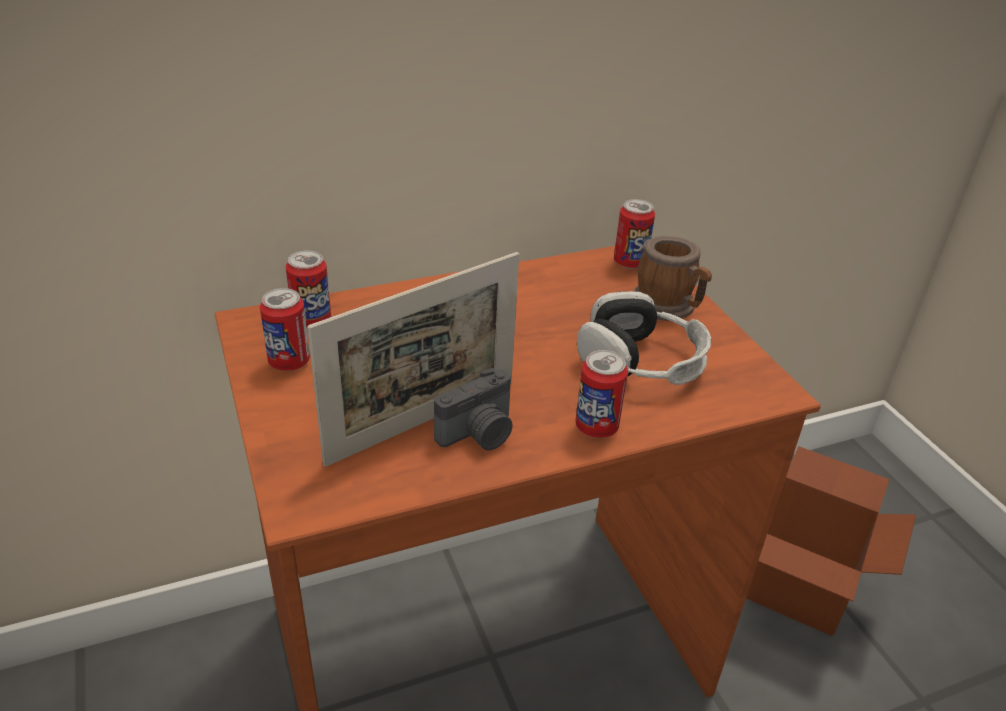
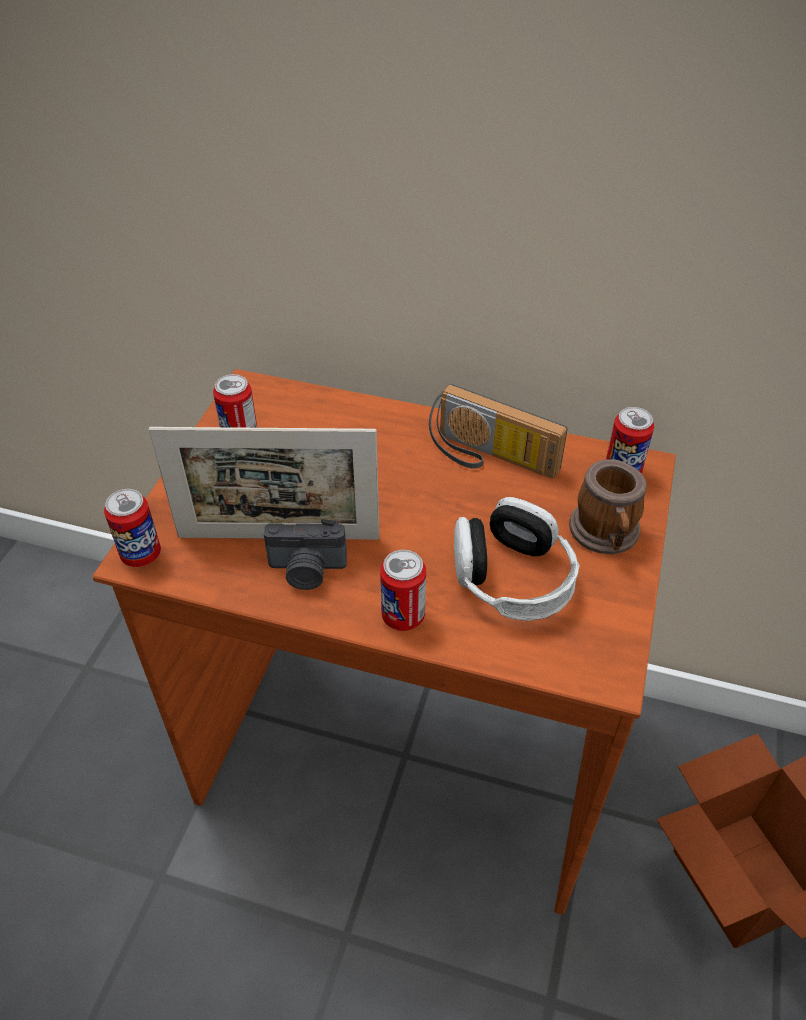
camera: 40 degrees right, 10 degrees up
can [286,250,331,327] -> can moved to [104,489,161,567]
none -> radio [429,384,568,478]

